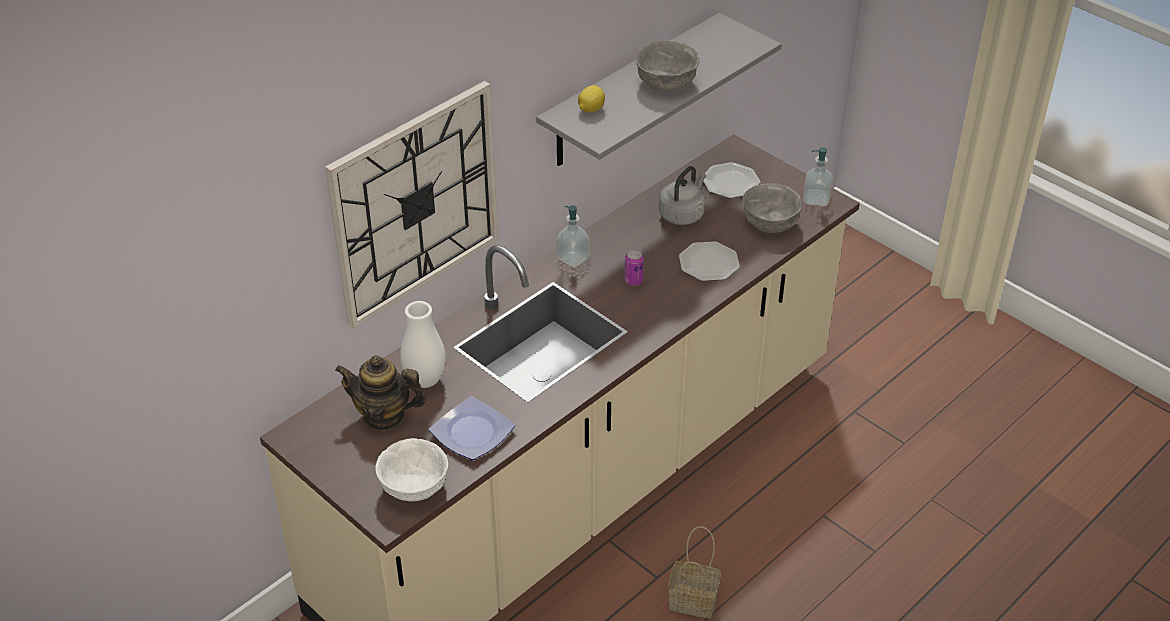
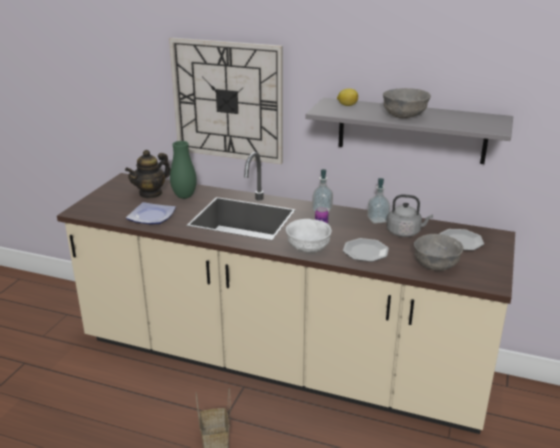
camera: 65 degrees right, 15 degrees down
teapot [335,355,427,431] -> teapot turned 120 degrees counterclockwise [125,150,171,199]
white bowl [375,438,448,502] -> white bowl moved to [286,219,332,253]
white vase [400,301,446,388] -> green vase [170,141,197,199]
soap dispenser [803,147,833,206] -> soap dispenser moved to [367,178,390,224]

